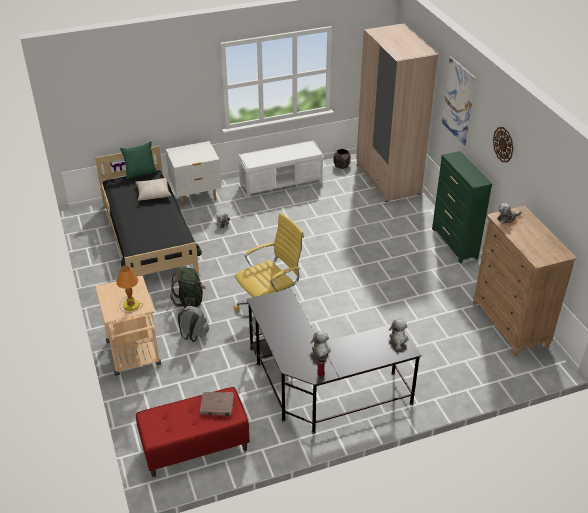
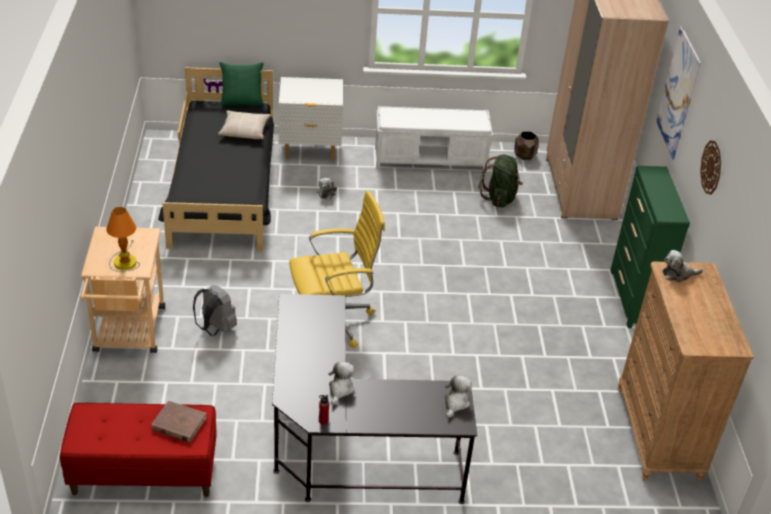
camera: 15 degrees right, 0 degrees up
green backpack [171,268,206,309] -> green backpack moved to [478,155,523,207]

